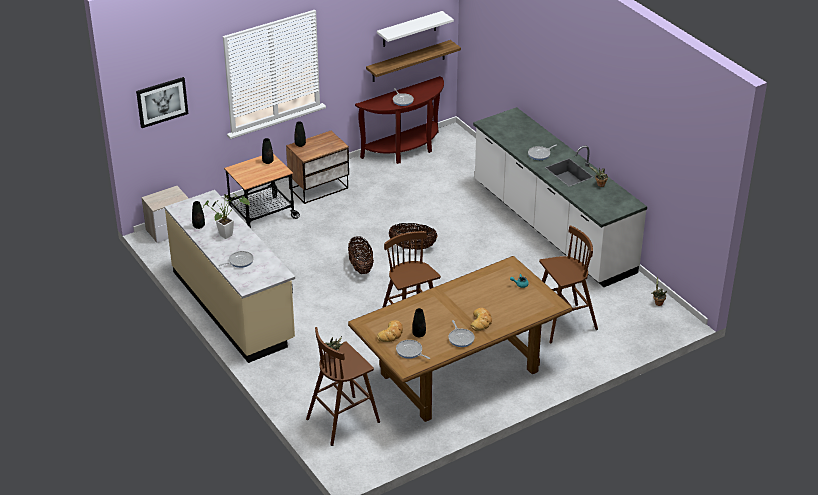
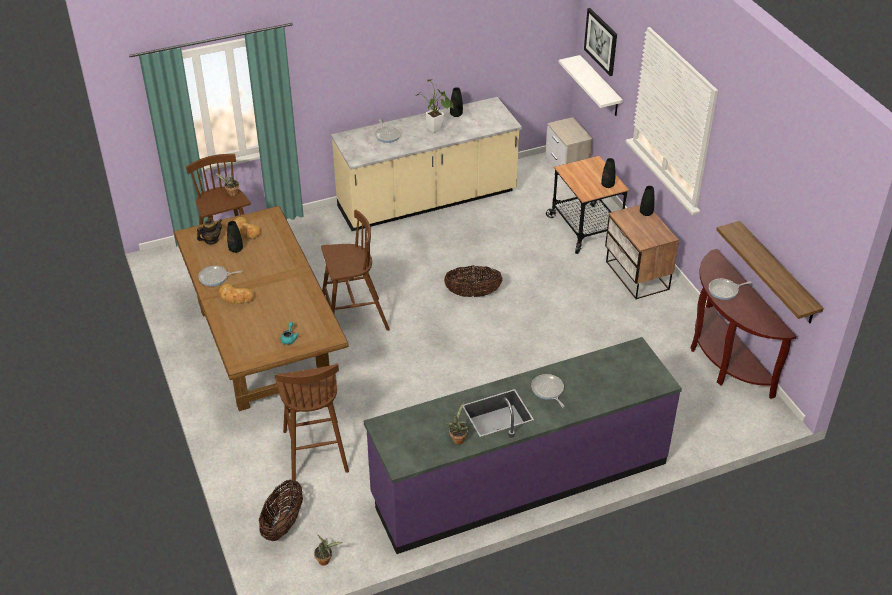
camera: 100 degrees right, 5 degrees up
white shelf [377,11,454,47] -> white shelf moved to [558,55,623,116]
basket [389,223,438,250] -> basket moved to [259,479,303,541]
frying pan [396,340,430,359] -> teapot [197,218,222,244]
white counter [473,107,647,287] -> purple counter [364,337,682,554]

